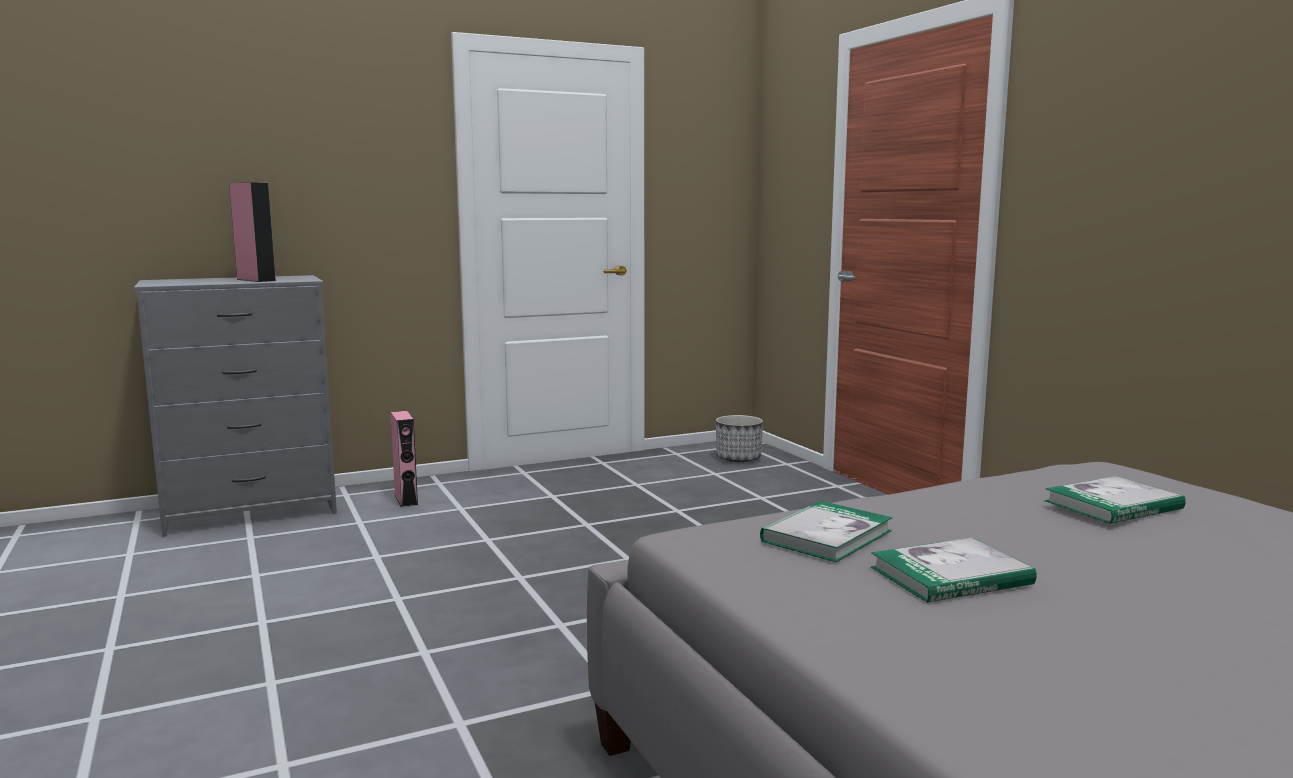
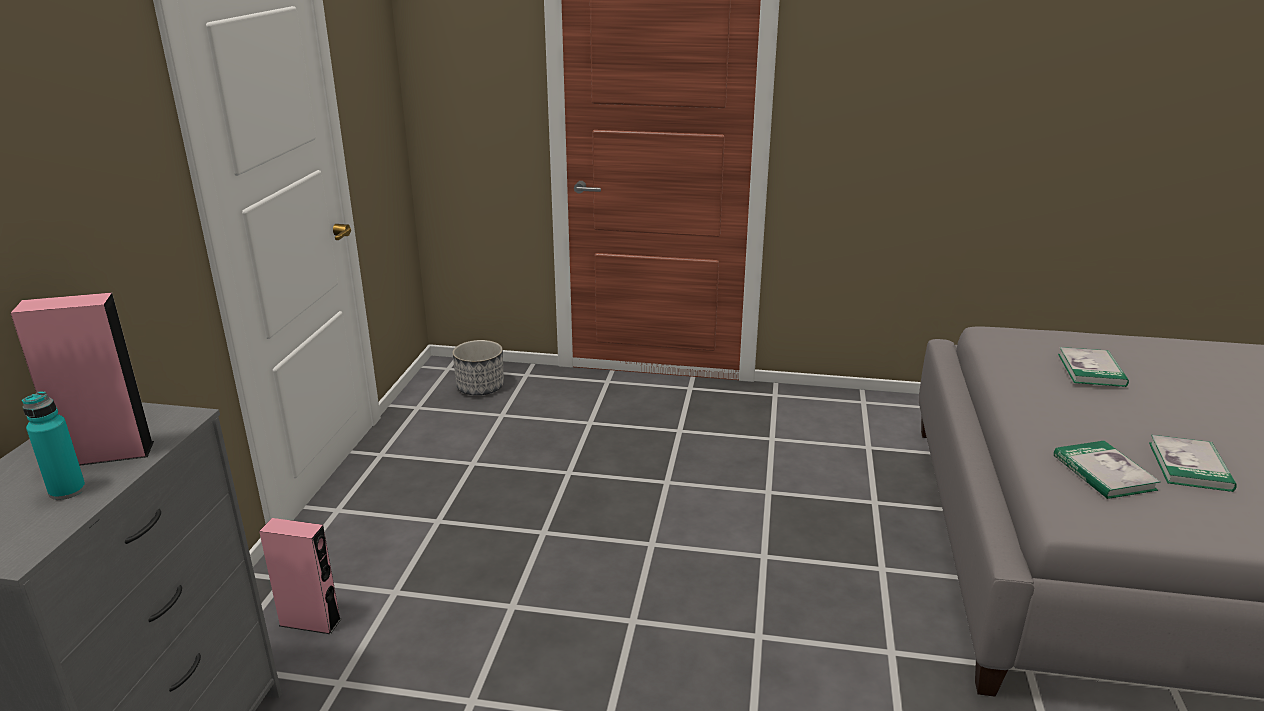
camera: 55 degrees left, 15 degrees up
none -> turquoise bottle [22,391,86,500]

